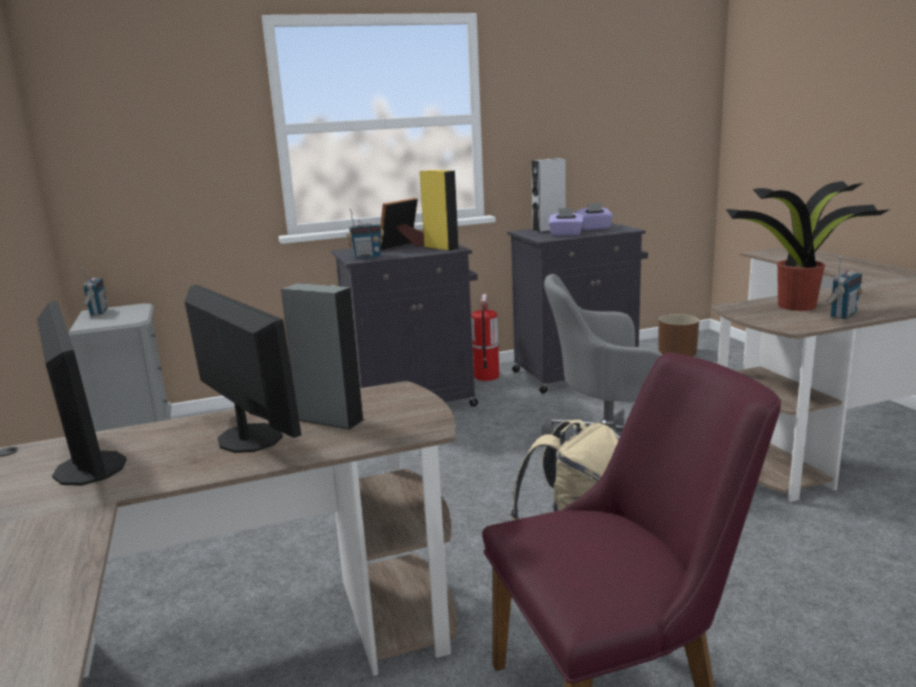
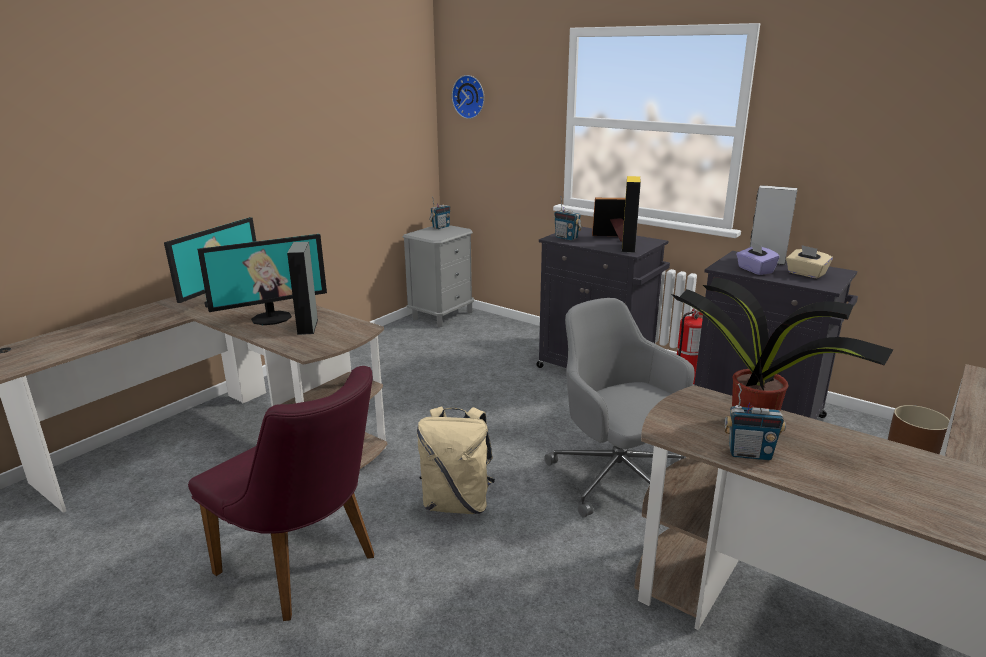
camera: 55 degrees right, 5 degrees up
monitor [184,285,301,453] -> monitor turned 45 degrees clockwise [197,234,327,325]
purple tissue box [576,203,613,230] -> beige tissue box [786,245,833,278]
none -> wall clock [452,75,484,119]

